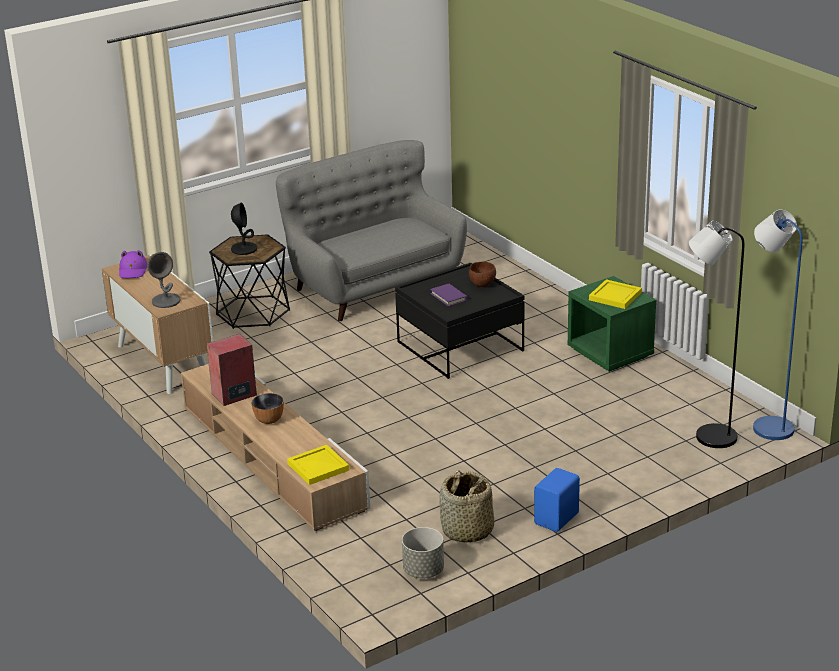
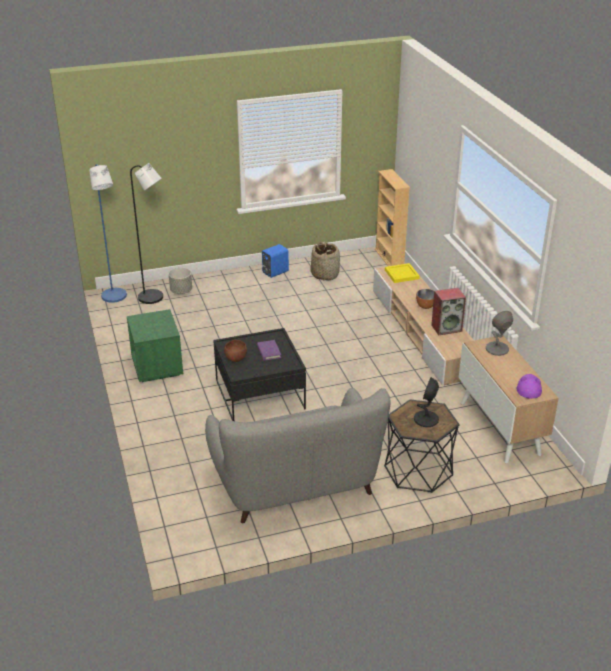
camera: 165 degrees left, 5 degrees up
grey planter [402,527,444,578] -> grey planter moved to [169,267,192,294]
yellow tray [589,279,642,309] -> none
none -> beige bookcase [375,169,410,266]

